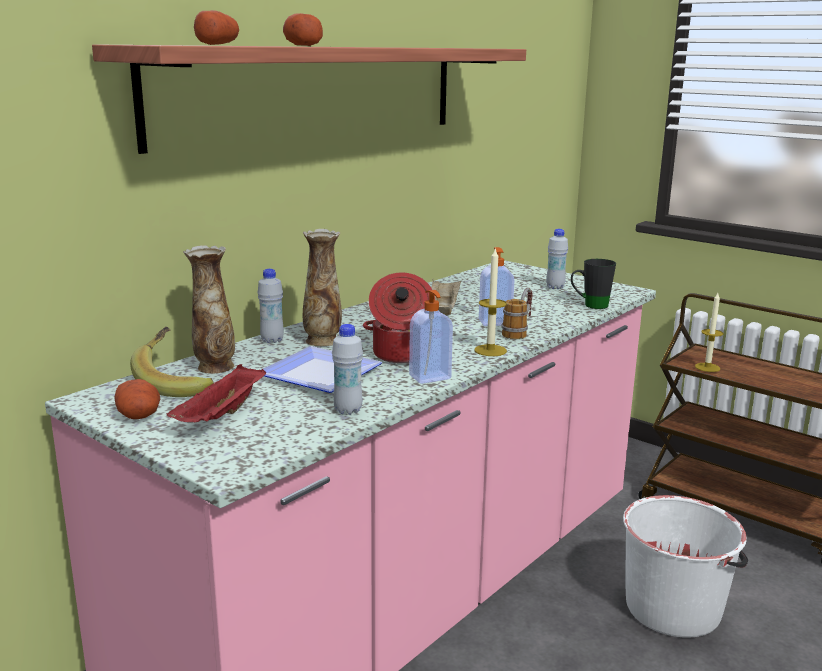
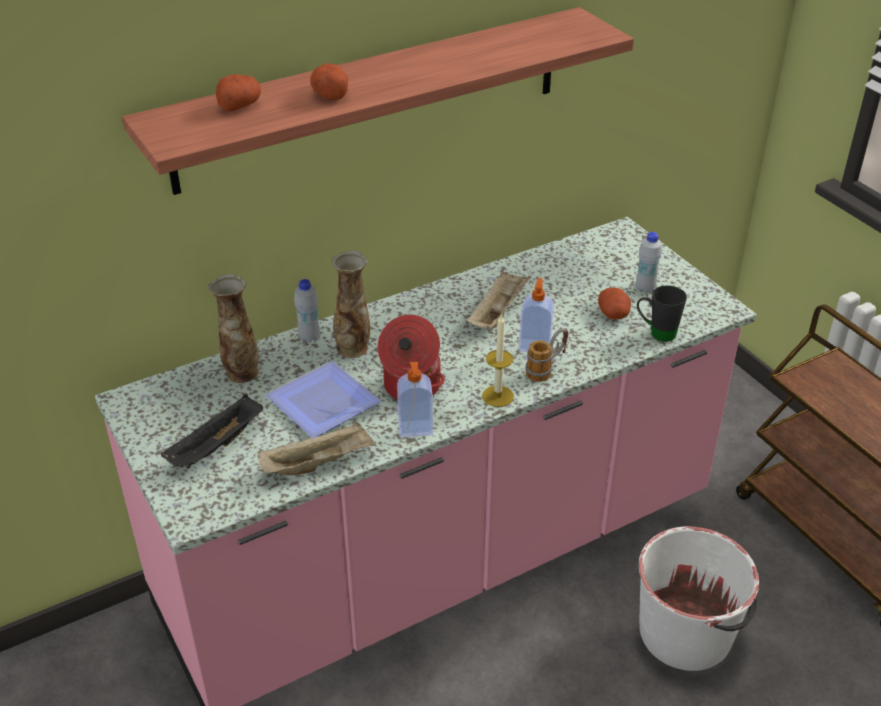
camera: 20 degrees right, 20 degrees up
potato [114,379,160,419] -> potato moved to [598,288,631,320]
banana [130,327,214,397] -> none
red tray [167,364,266,422] -> black tray [161,394,263,469]
white bottle [332,324,363,415] -> beige tray [257,422,375,475]
candle [695,293,723,372] -> none

